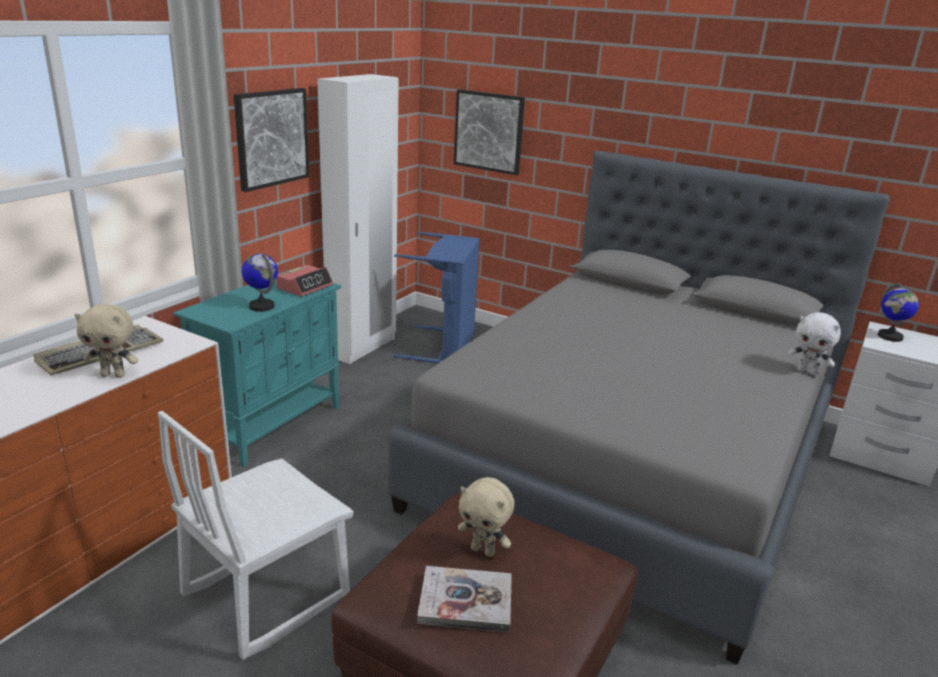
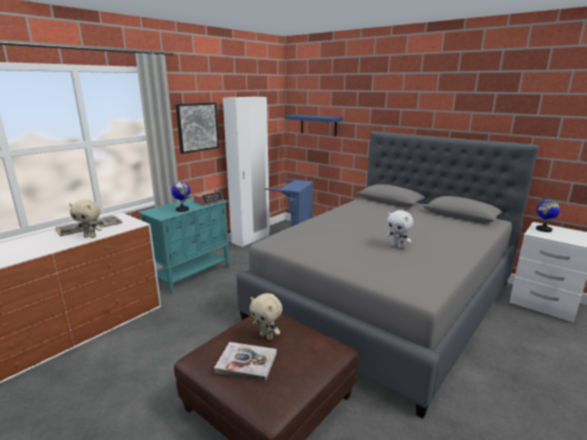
camera: 10 degrees right, 5 degrees down
white chair [158,411,354,660] -> none
picture [454,89,525,175] -> blue shelf [284,114,343,137]
white plush toy [788,312,841,375] -> white plush toy moved to [386,210,414,248]

